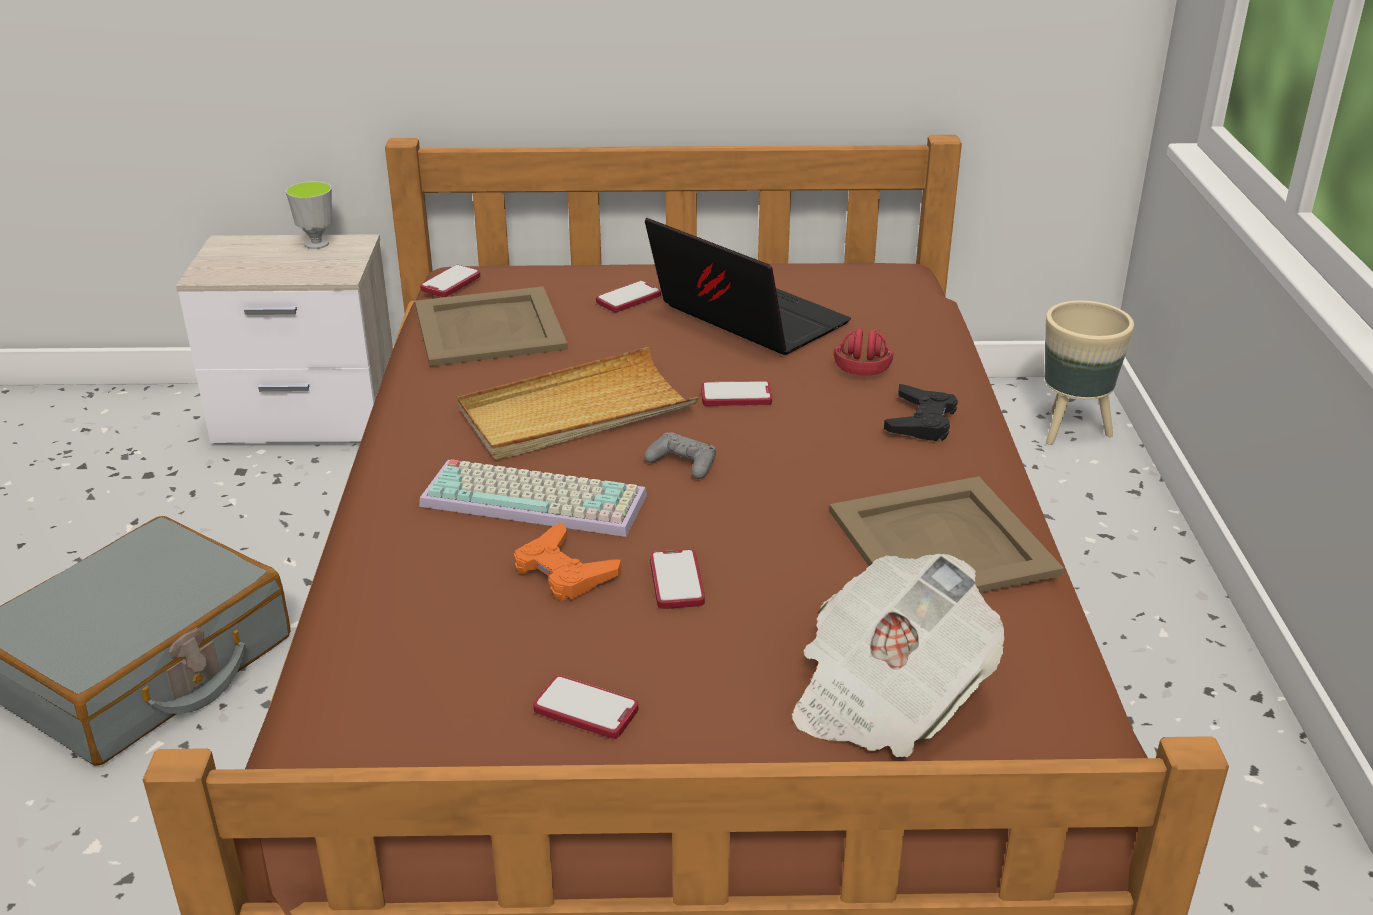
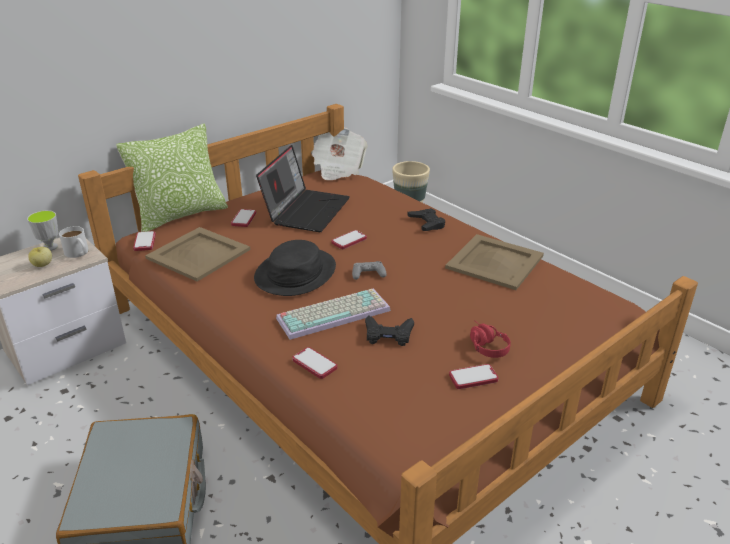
camera: 40 degrees left, 0 degrees up
beige tray [457,347,699,460] -> black hat [254,240,336,296]
orange game controller [514,522,621,601] -> black game controller [365,315,414,346]
laptop [645,218,851,355] -> laptop turned 105 degrees clockwise [256,145,350,232]
phone [650,549,705,609] -> phone moved to [292,347,337,379]
newspaper [792,554,1004,757] -> newspaper moved to [311,127,368,180]
red headphones [834,328,893,376] -> red headphones moved to [470,320,511,358]
none -> apple [28,247,52,267]
none -> white mug [59,226,89,258]
none -> pillow [116,124,228,232]

